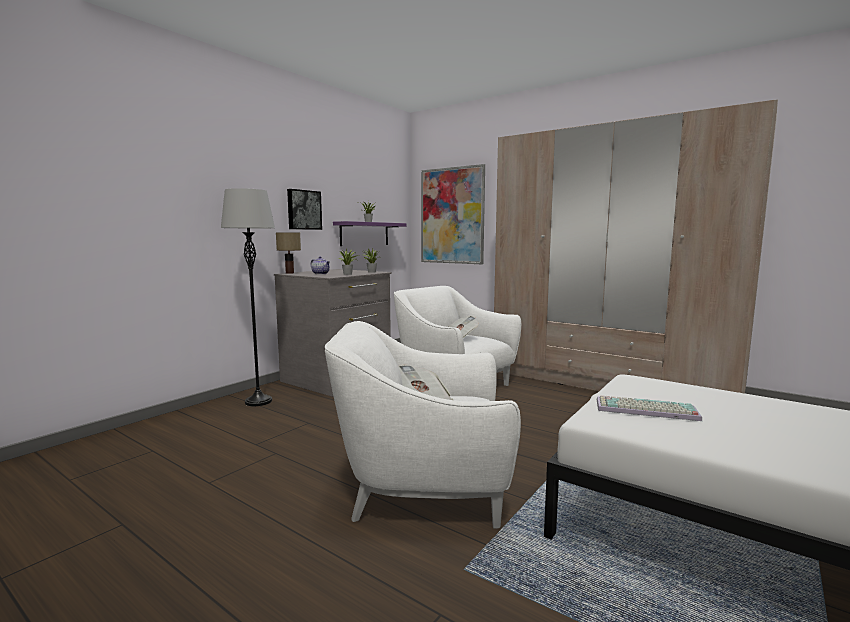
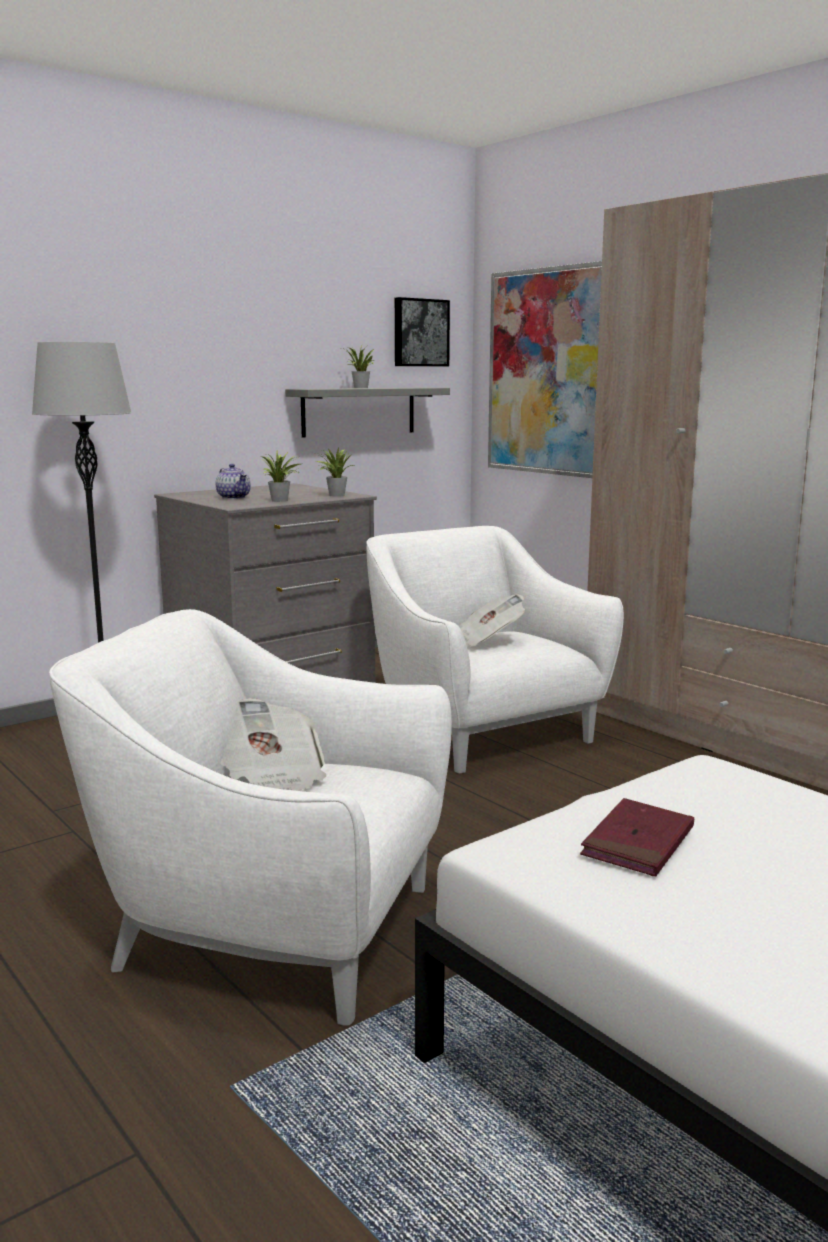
camera: 15 degrees right, 5 degrees up
table lamp [276,233,301,274] -> none
picture [287,189,322,230] -> picture moved to [395,297,450,366]
purple shelf [333,221,407,246] -> grey shelf [285,388,450,438]
keyboard [597,395,702,421] -> red book [580,798,694,876]

